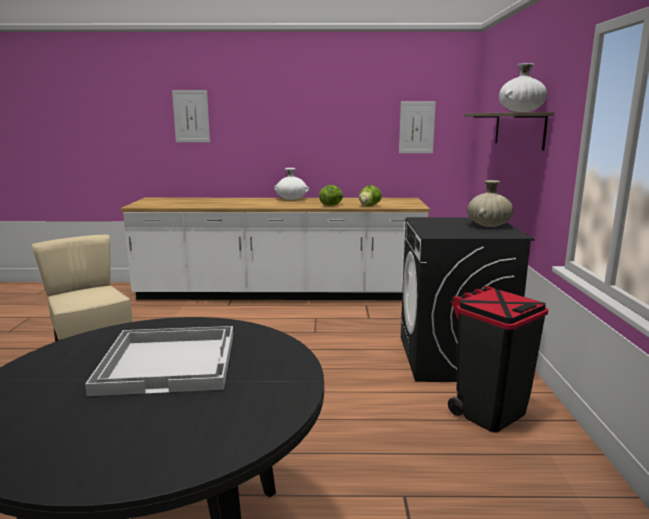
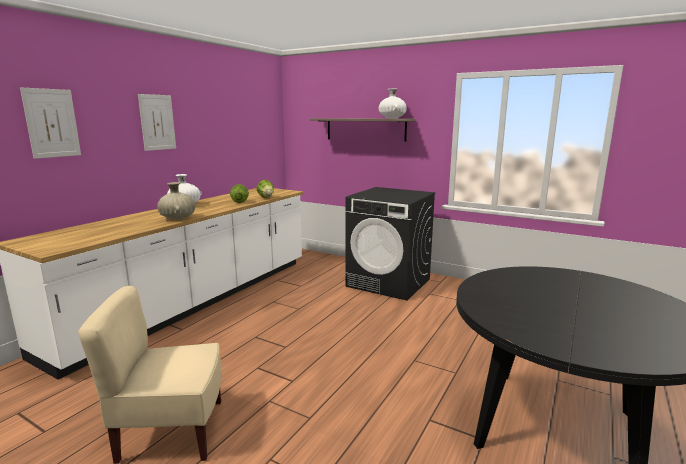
camera: 60 degrees left, 0 degrees up
white tray [85,326,233,396] -> none
picture [399,101,436,153] -> picture moved to [138,94,176,151]
black trash can [448,286,548,433] -> none
beige vase [467,180,514,227] -> beige vase moved to [157,182,195,220]

